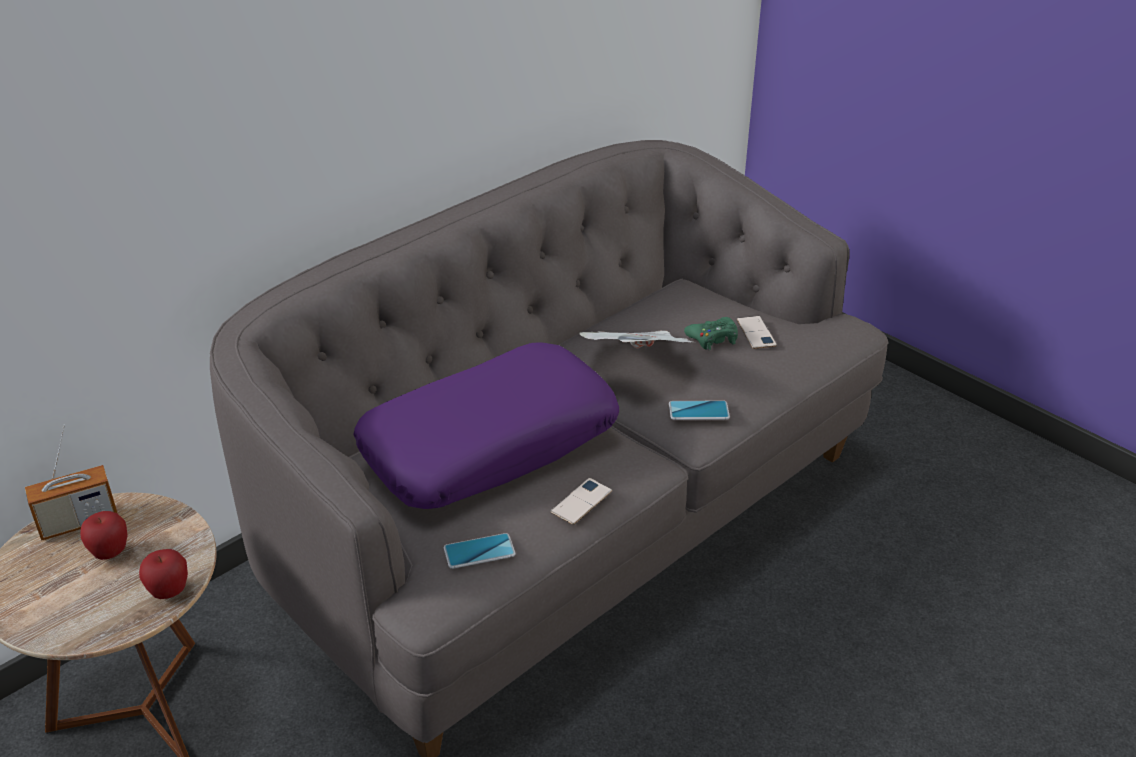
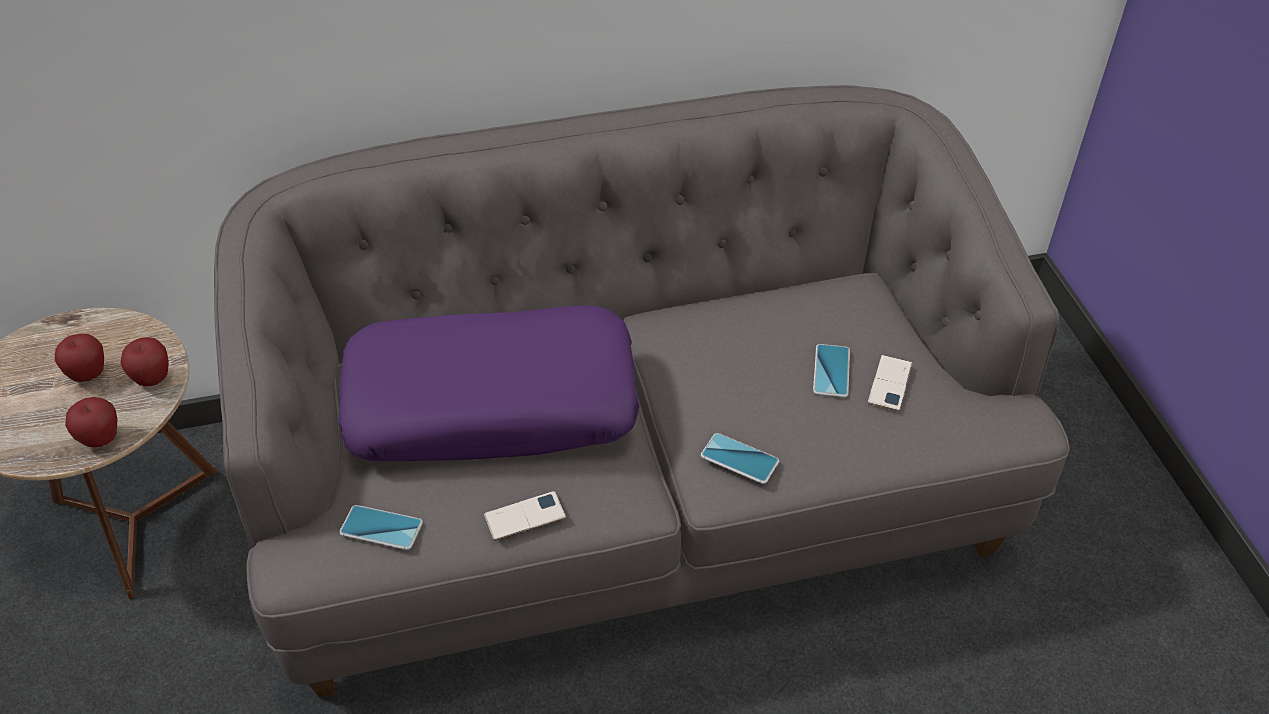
camera: 30 degrees right, 10 degrees up
radio [25,425,118,541] -> none
newspaper [579,331,697,348] -> none
green game controller [684,317,738,350] -> phone [813,344,850,397]
none -> apple [120,337,169,386]

